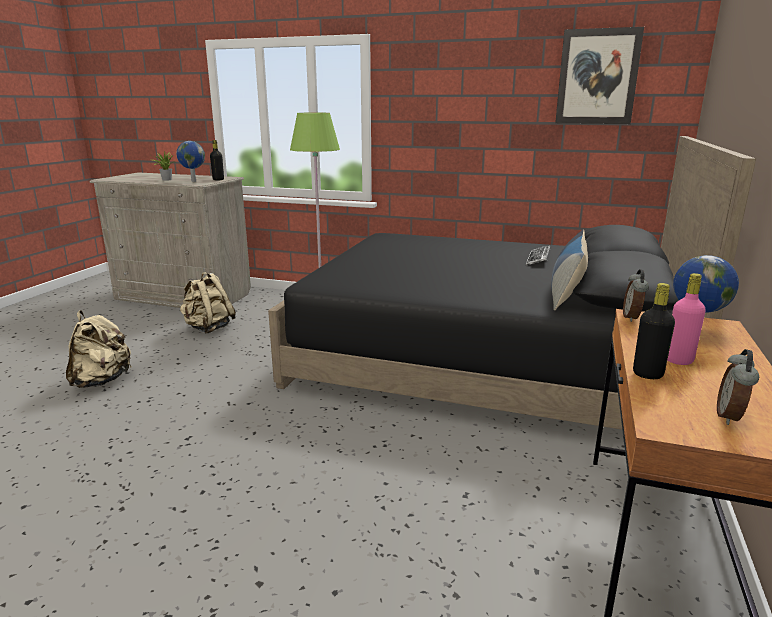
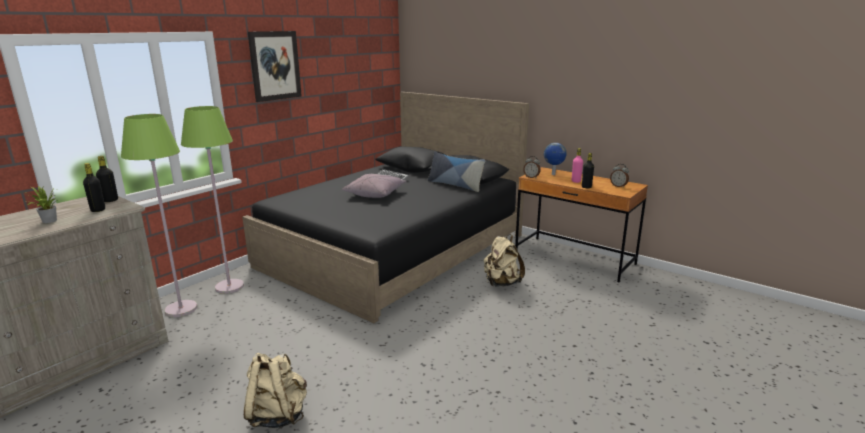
camera: 70 degrees left, 0 degrees up
globe [176,141,205,182] -> black bottle [83,163,105,212]
beige backpack [180,272,236,333] -> beige backpack moved to [484,234,525,287]
picture [555,27,644,124] -> picture moved to [248,31,302,102]
none -> green floor lamp [121,114,197,317]
none -> purple pillow [342,173,406,198]

